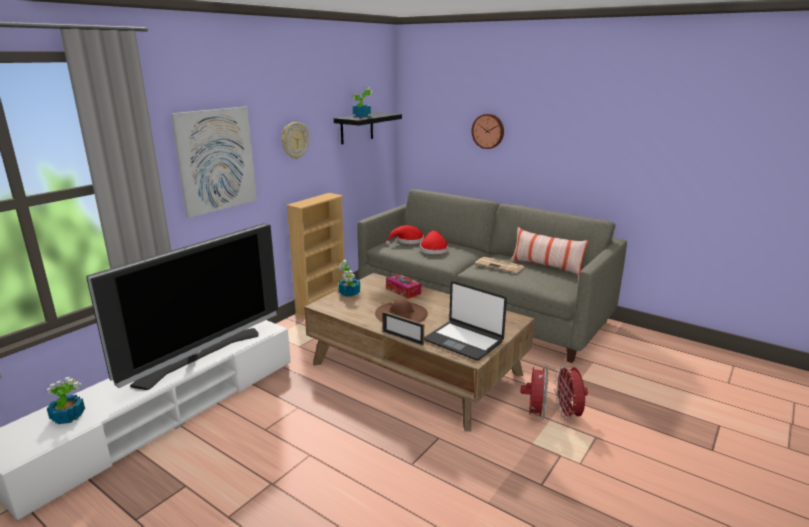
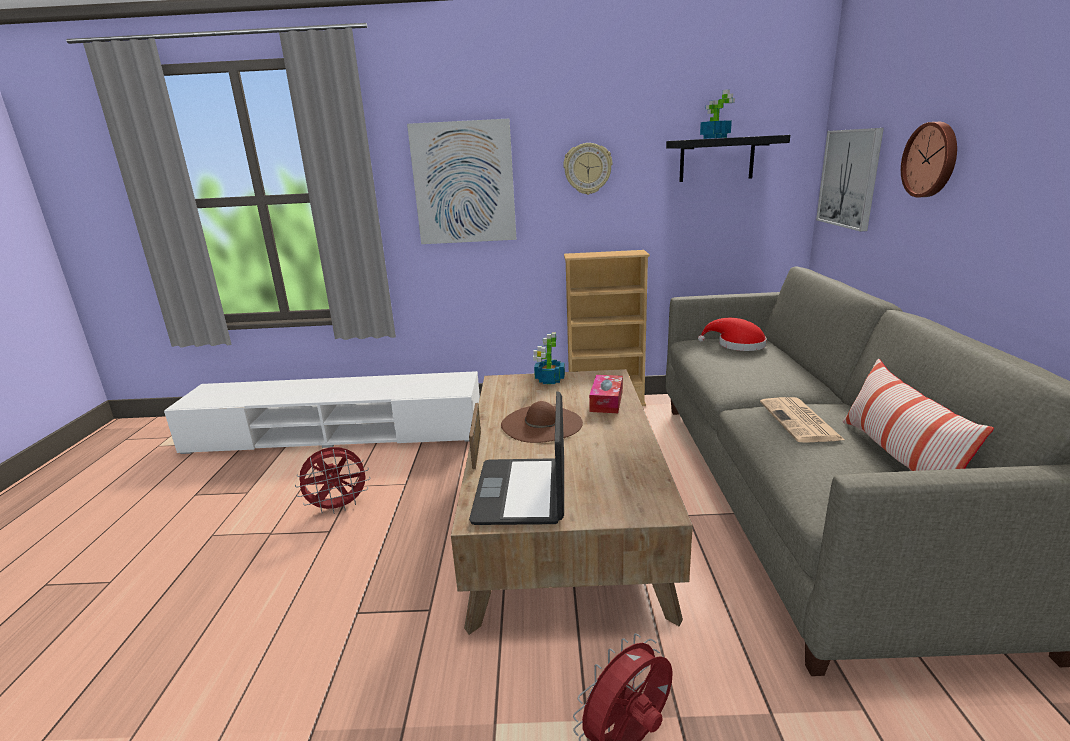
camera: 55 degrees right, 0 degrees up
potted plant [46,377,85,424] -> none
television [86,223,278,390] -> none
red hat [420,230,448,254] -> none
red fan [520,364,548,420] -> red fan moved to [295,447,370,513]
none -> picture [816,128,884,231]

